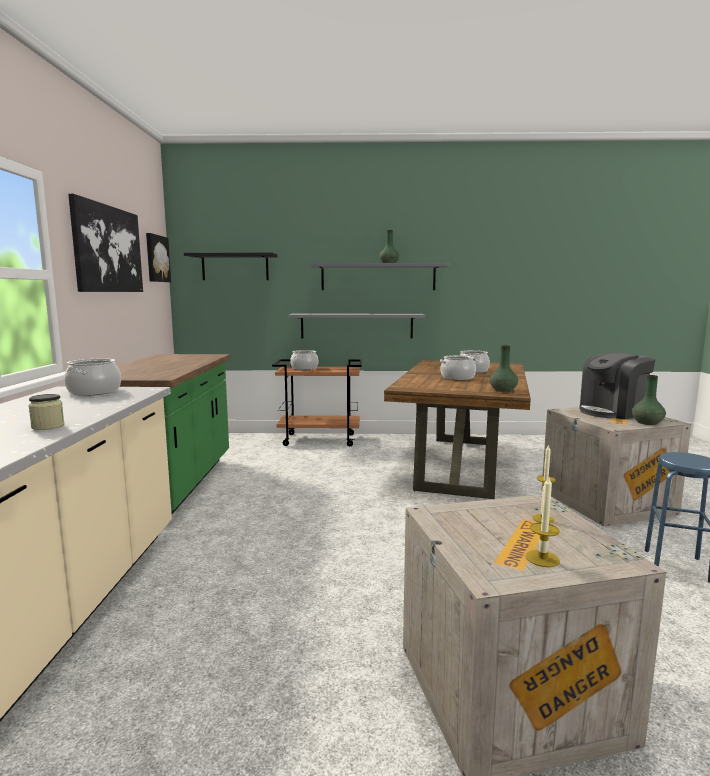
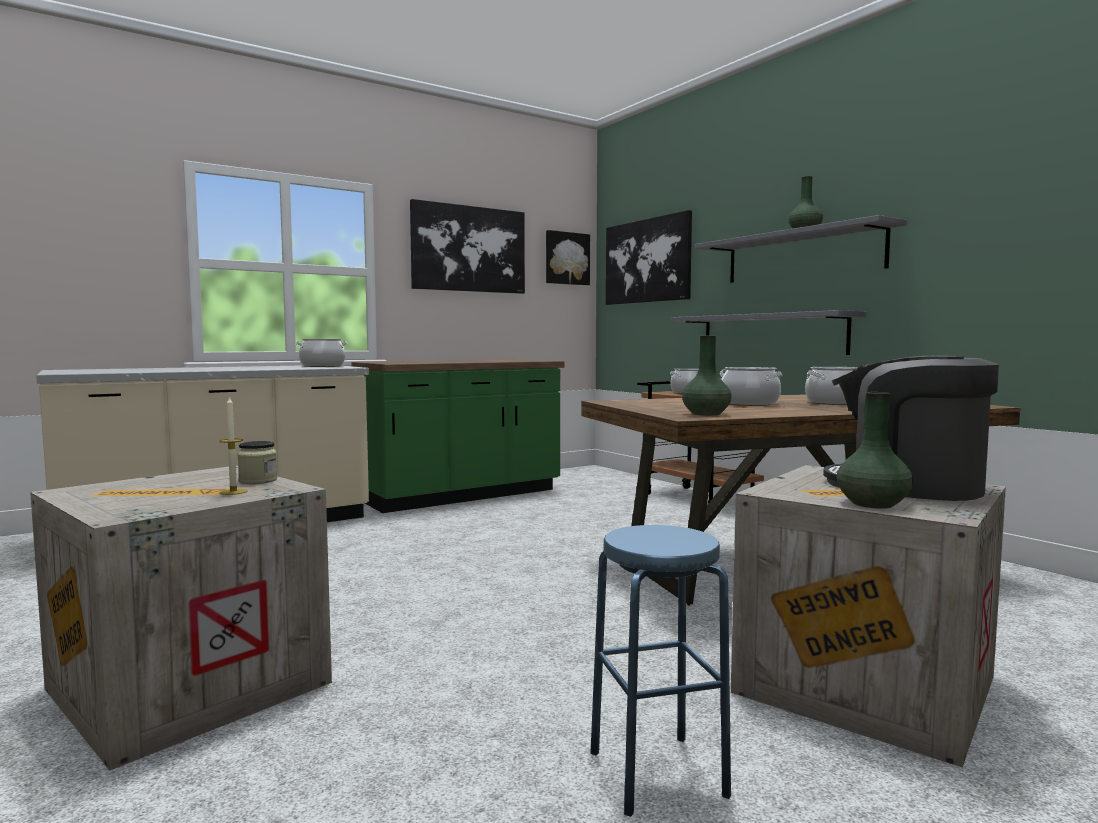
camera: 55 degrees right, 5 degrees down
jar [28,394,65,430] -> jar moved to [237,441,277,484]
black shelf [184,253,277,280] -> picture [606,210,692,305]
candle [525,475,560,567] -> none

